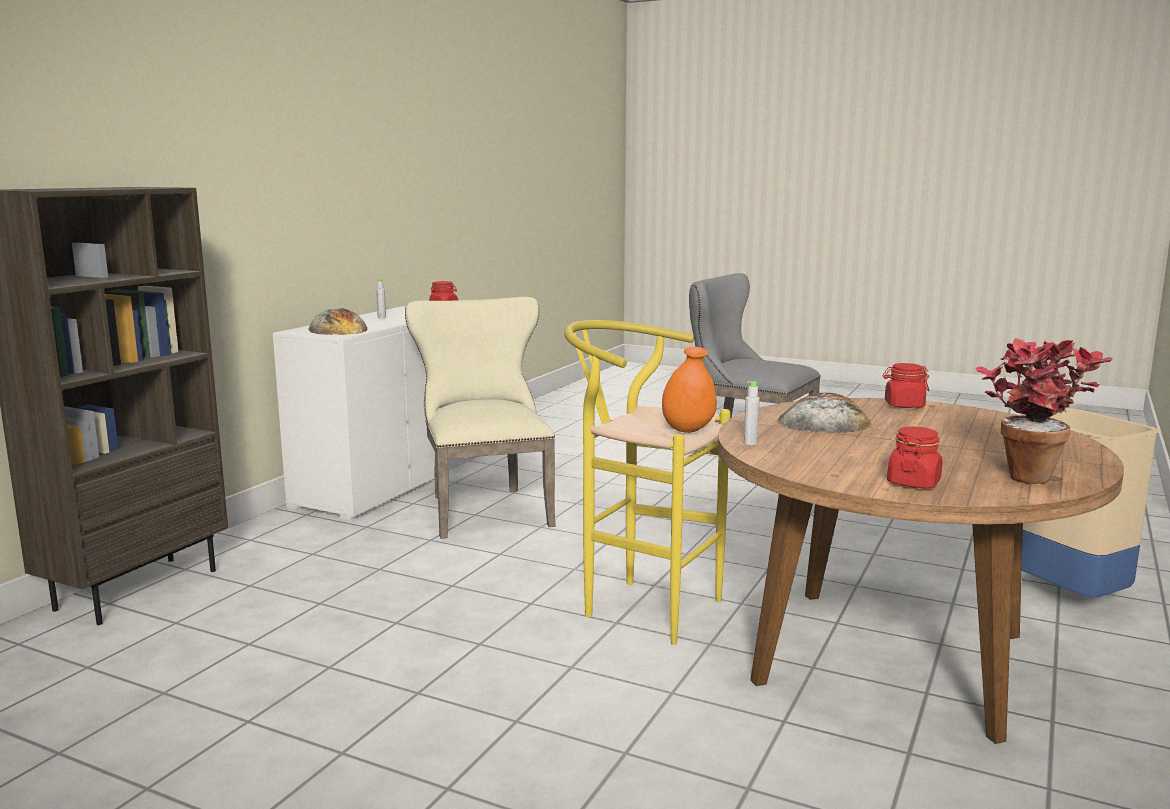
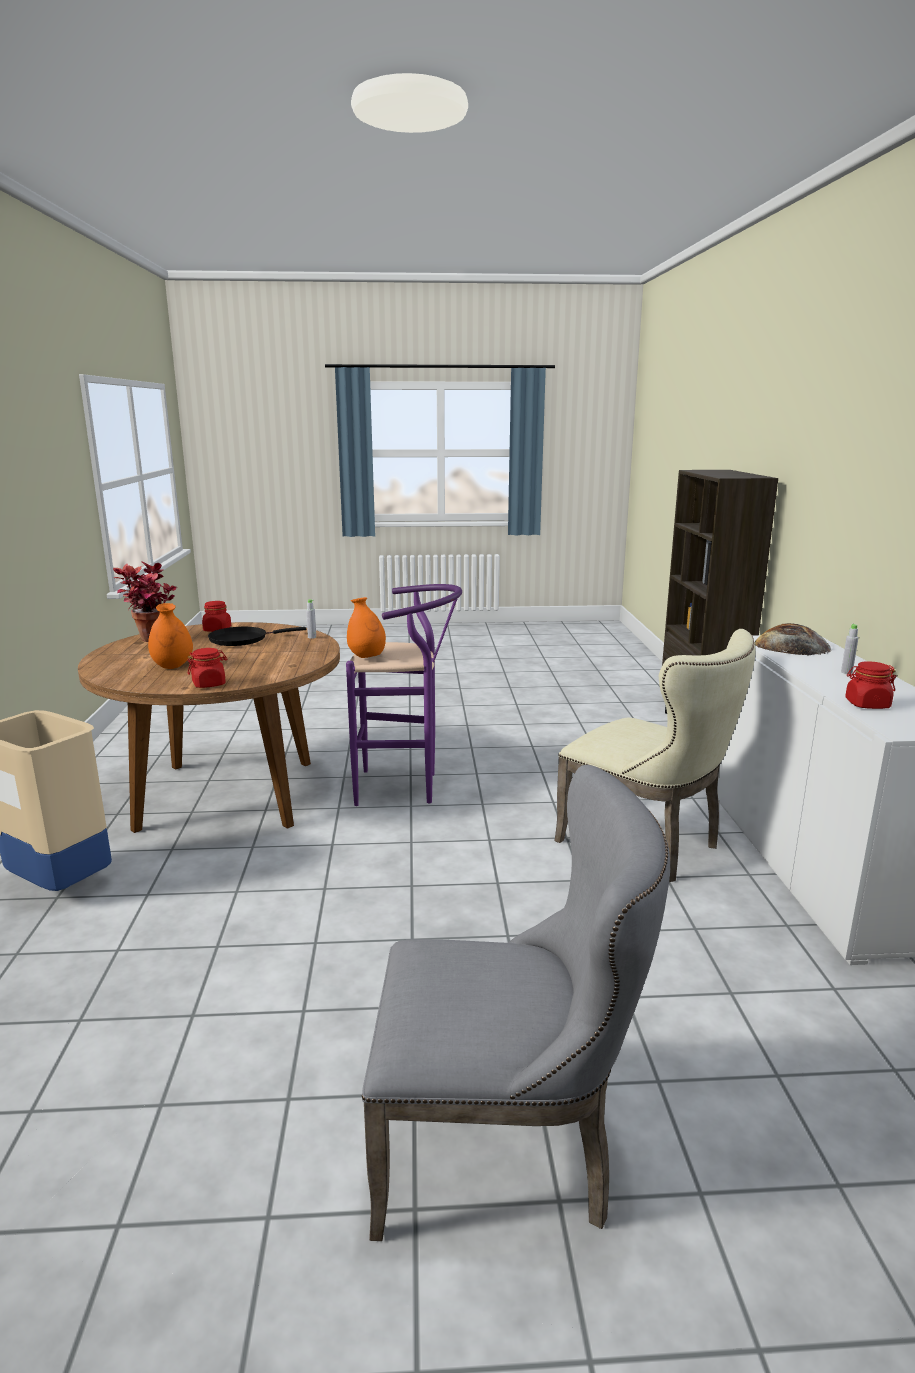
camera: 150 degrees right, 5 degrees up
yellow stool [564,320,730,645] -> purple stool [346,584,462,806]
bread [777,393,871,433] -> none
none -> orange vase [148,603,193,669]
none -> black frying pan [208,627,306,646]

